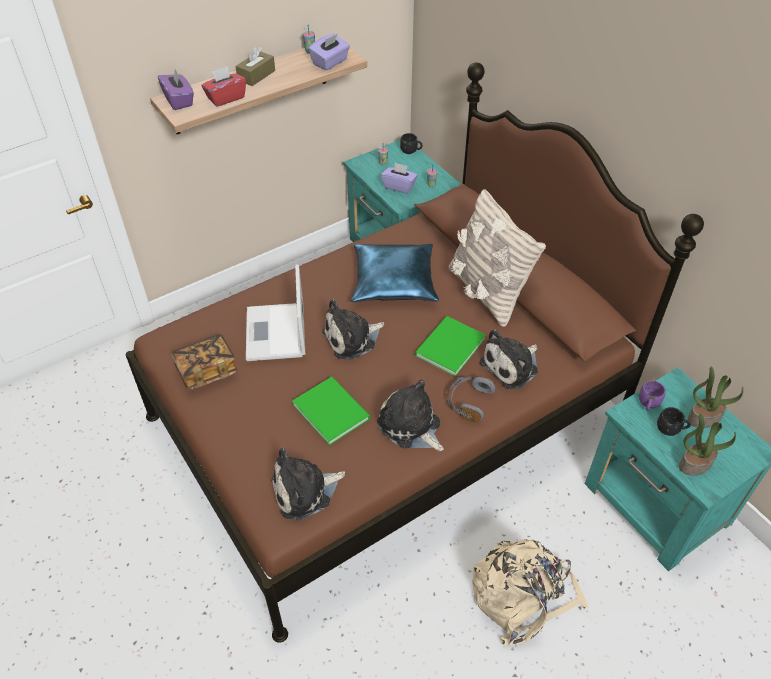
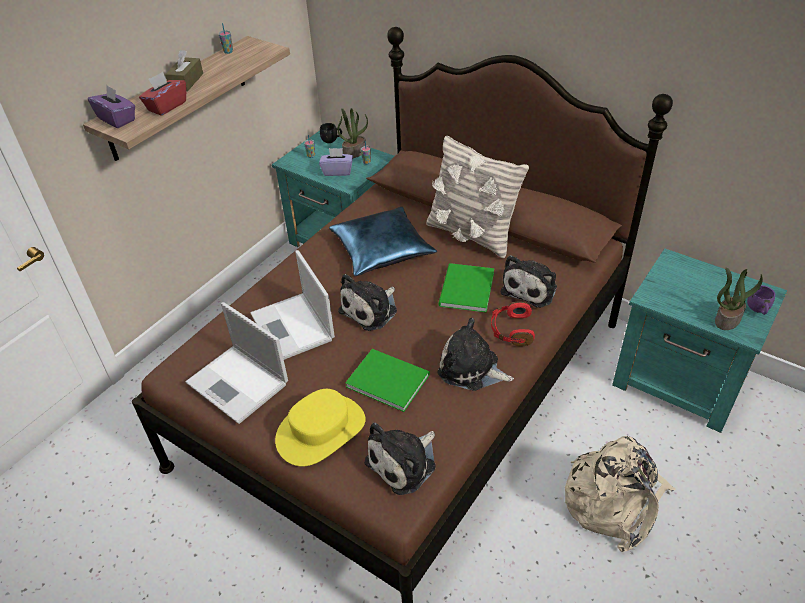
camera: 20 degrees left, 5 degrees down
book [171,334,238,390] -> laptop [185,302,288,424]
purple tissue box [309,34,350,70] -> none
grey headphones [447,376,495,422] -> red headphones [491,302,535,346]
purple mug [639,380,666,410] -> purple mug moved to [747,285,775,315]
black mug [657,407,691,436] -> none
potted plant [688,367,743,428] -> potted plant moved to [337,108,368,158]
none -> yellow hat [275,389,366,467]

